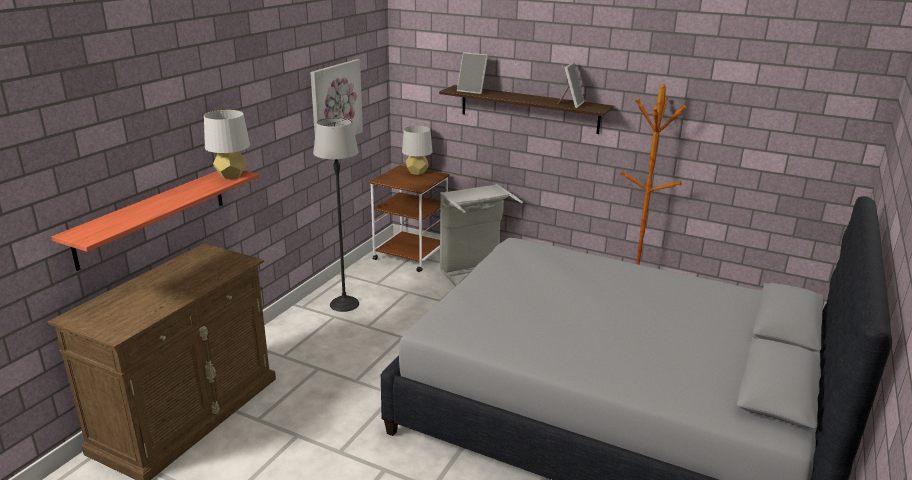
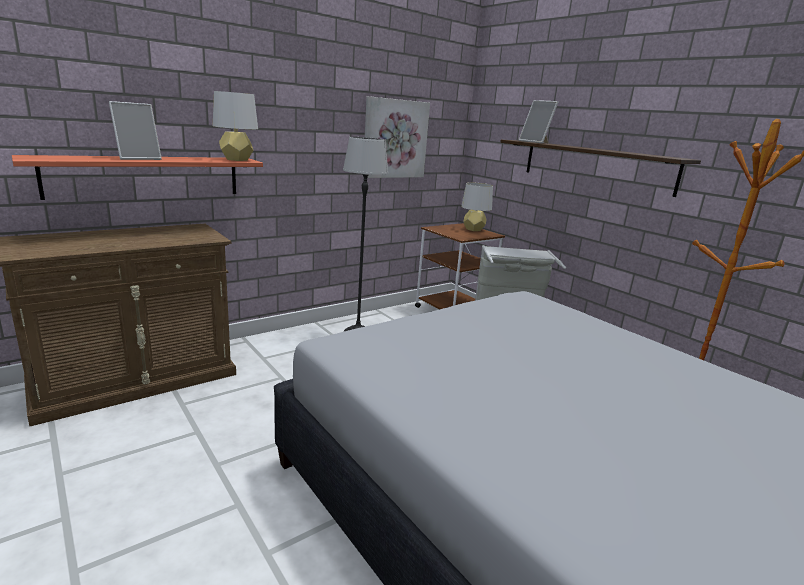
camera: 25 degrees right, 5 degrees down
picture frame [557,62,585,108] -> picture frame moved to [109,101,162,160]

